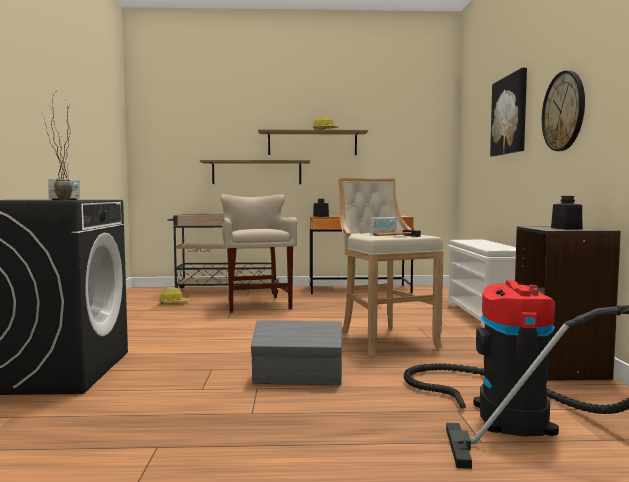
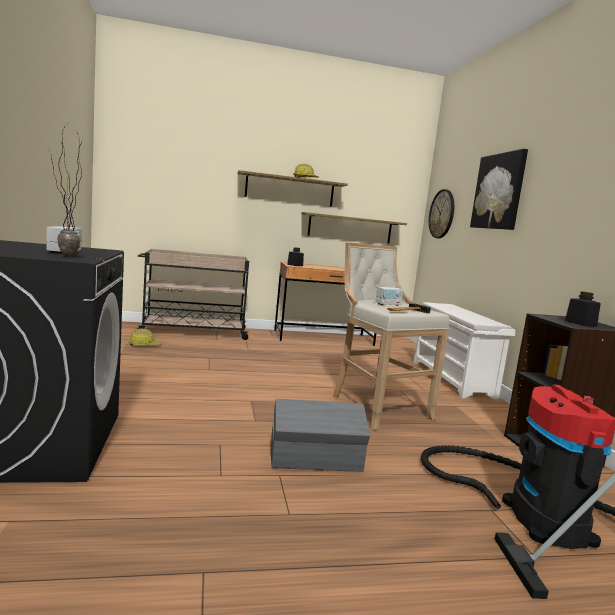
camera: 10 degrees left, 5 degrees up
shelf [200,160,310,184] -> shelf moved to [301,212,407,244]
beige stool [221,194,297,313] -> none
wall clock [542,71,585,151] -> wall clock moved to [429,189,454,238]

